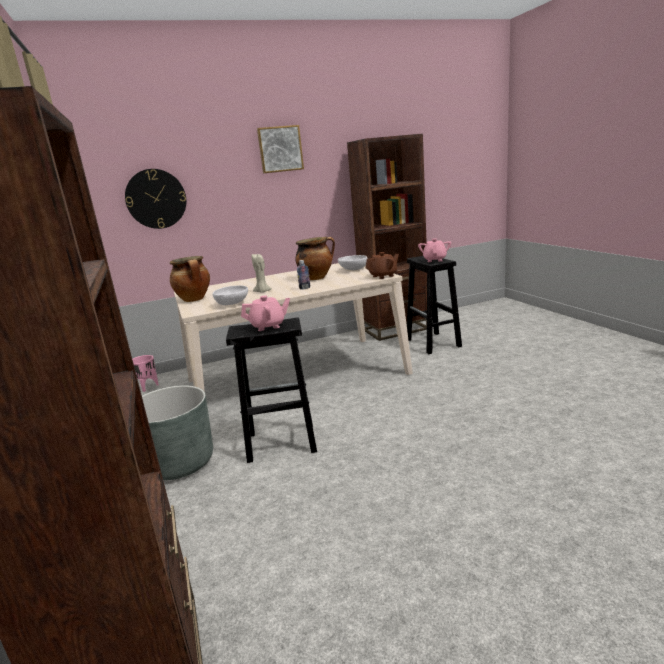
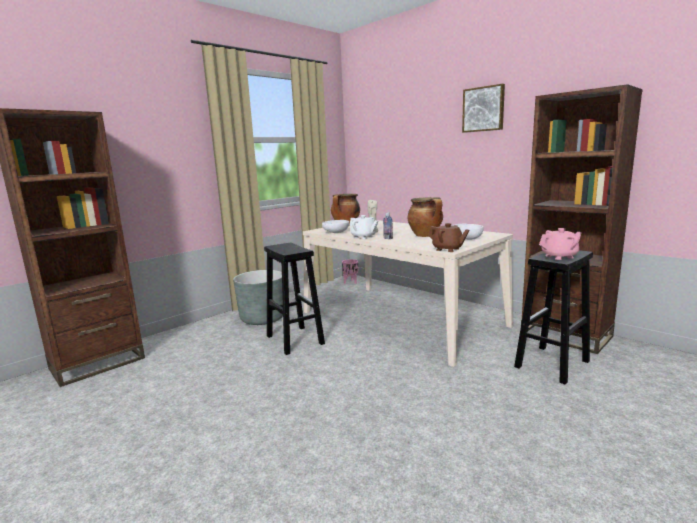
camera: 65 degrees right, 5 degrees down
wall clock [125,169,186,229] -> none
pink teapot [241,295,290,331] -> none
none -> white teapot [349,215,378,239]

